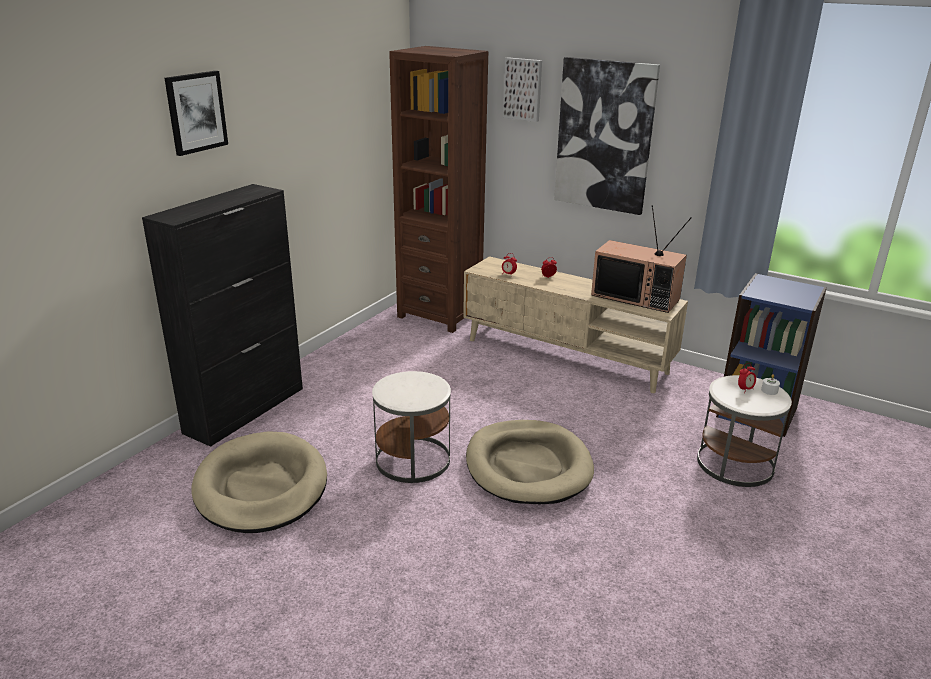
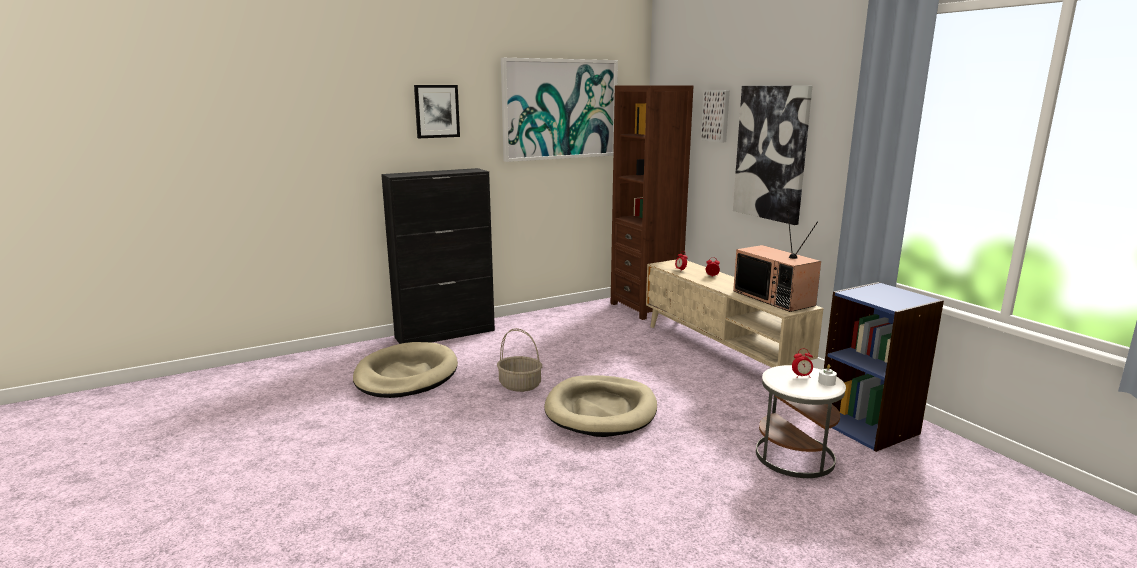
camera: 30 degrees right, 10 degrees down
white side table [372,371,451,483] -> basket [497,328,542,392]
none -> picture [501,58,618,162]

